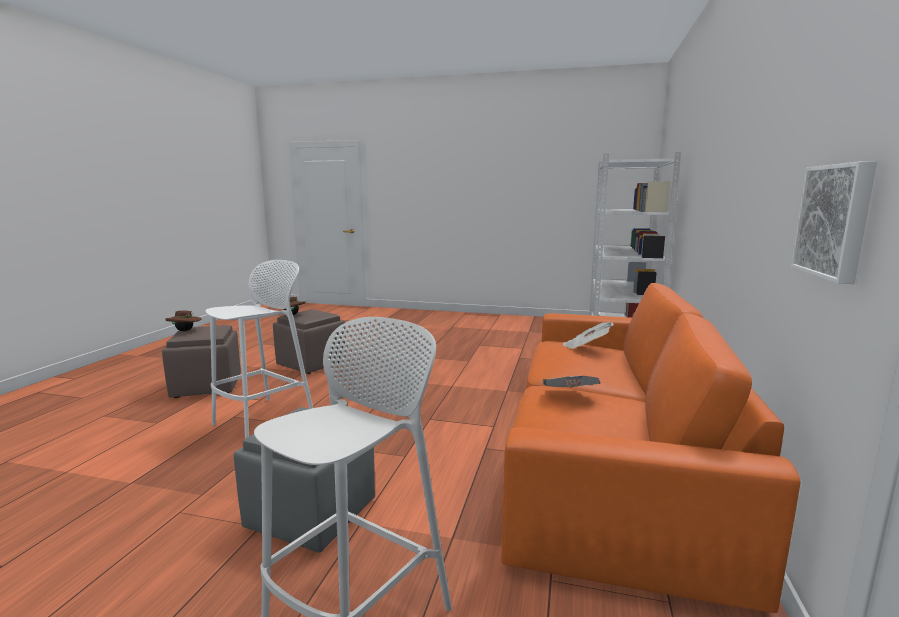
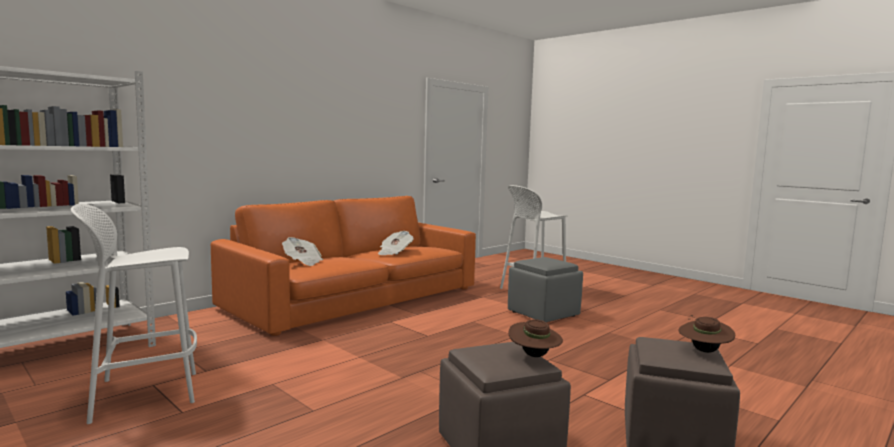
camera: 150 degrees left, 5 degrees down
white stool [205,260,313,439] -> white stool moved to [71,203,197,424]
picture [791,161,877,284] -> none

